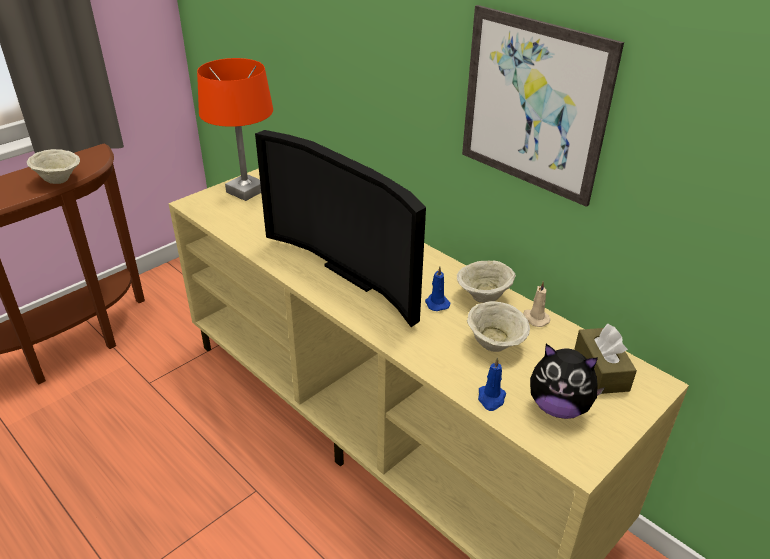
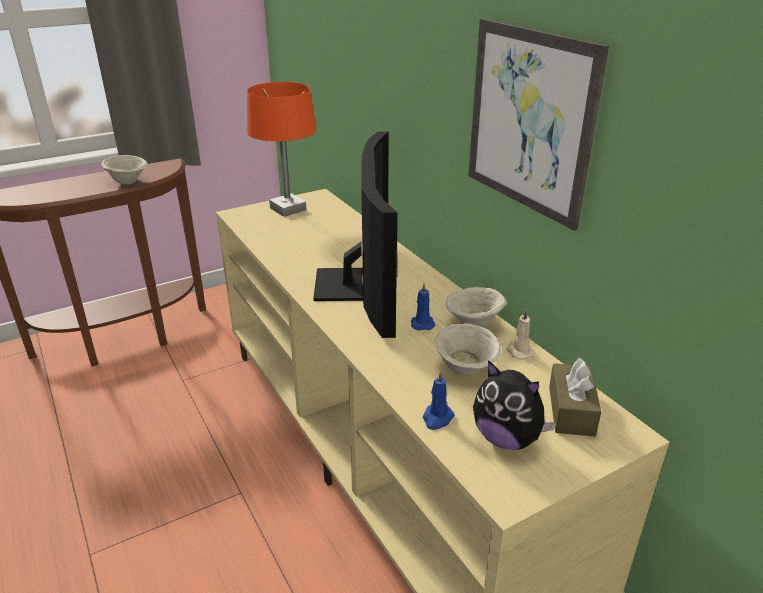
camera: 15 degrees right, 5 degrees down
television [255,130,426,327] -> television turned 150 degrees counterclockwise [313,132,397,338]

